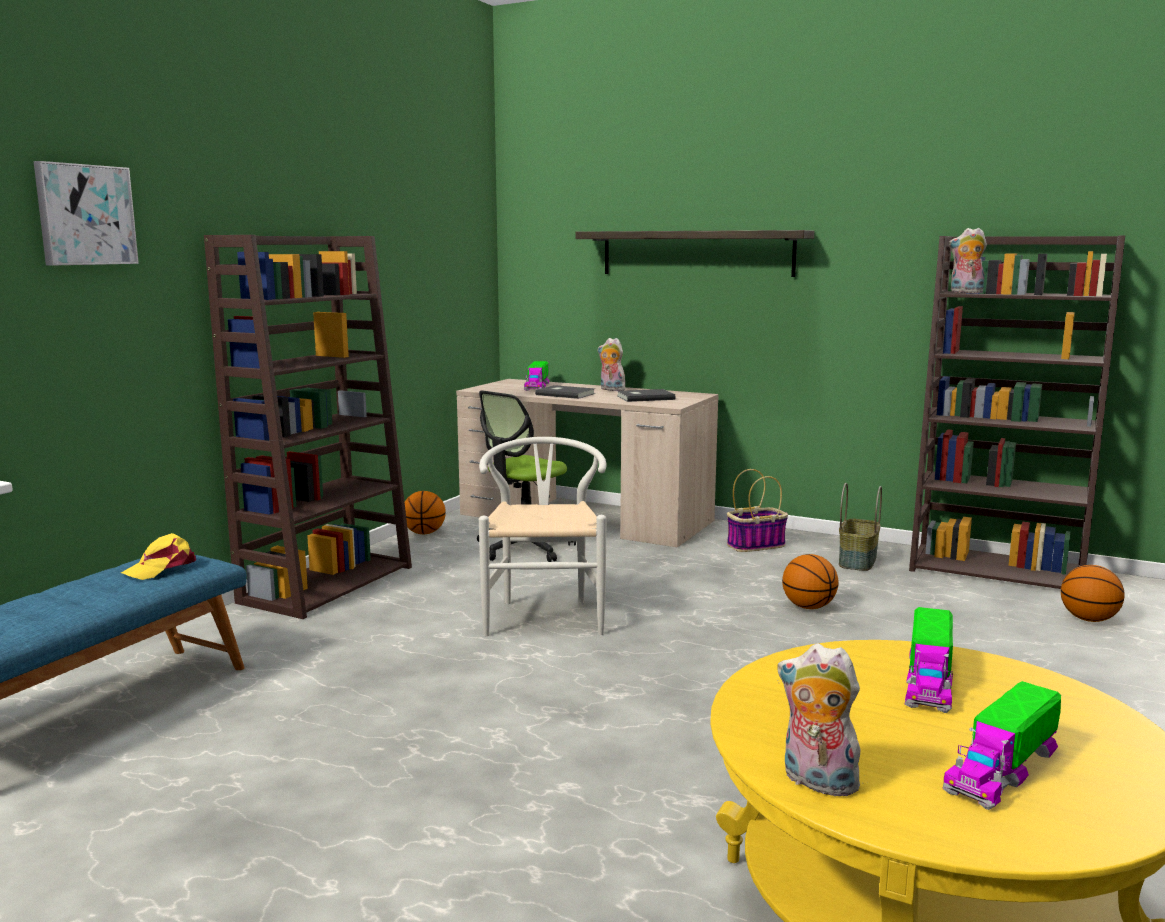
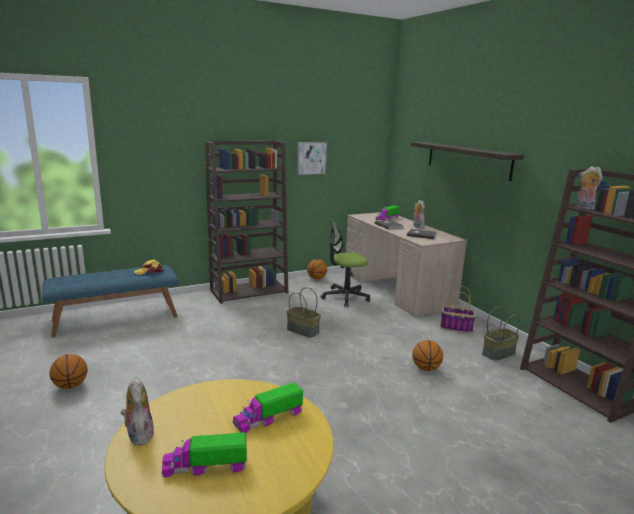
camera: 35 degrees right, 5 degrees up
picture [33,161,139,266] -> picture moved to [297,142,327,175]
white chair [479,437,607,636] -> basket [287,287,321,338]
basketball [1061,565,1125,622] -> basketball moved to [50,354,87,389]

